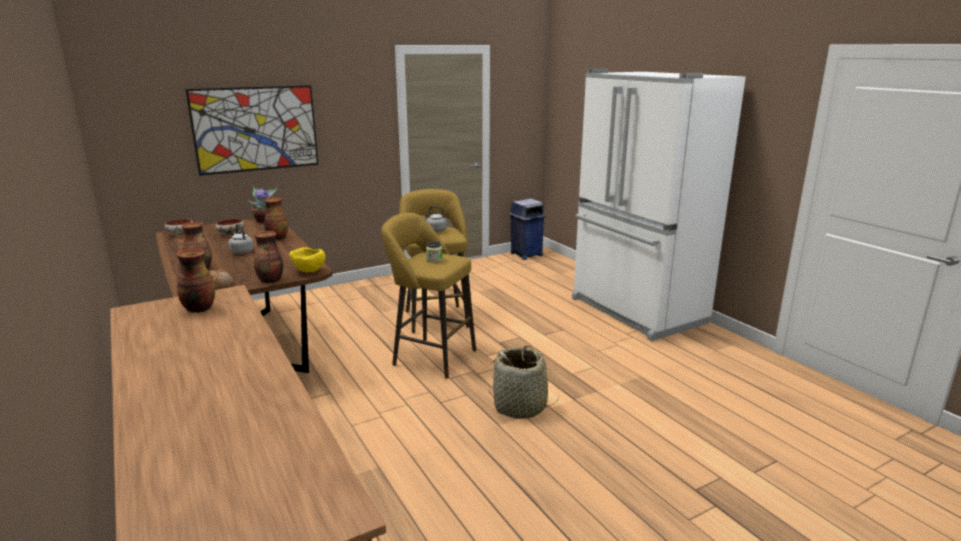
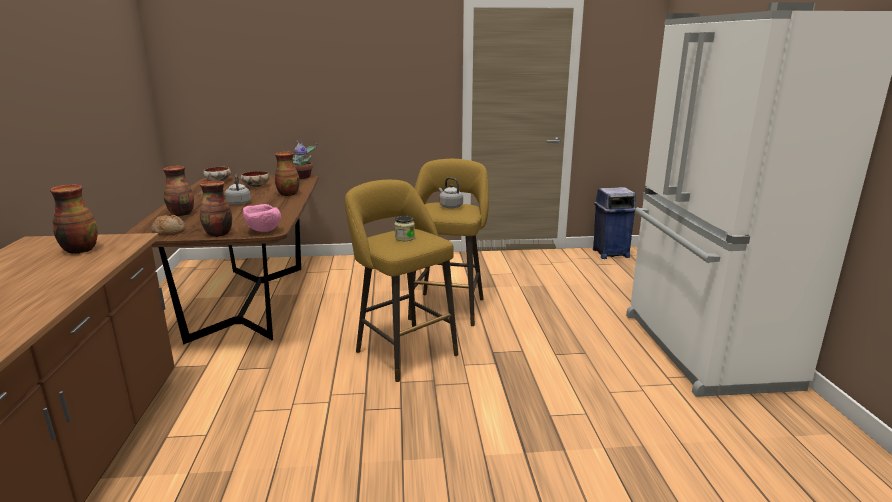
camera: 25 degrees right, 0 degrees up
picture [185,85,319,176] -> none
yellow bowl [289,247,325,272] -> pink bowl [243,204,281,232]
basket [488,345,559,419] -> none

